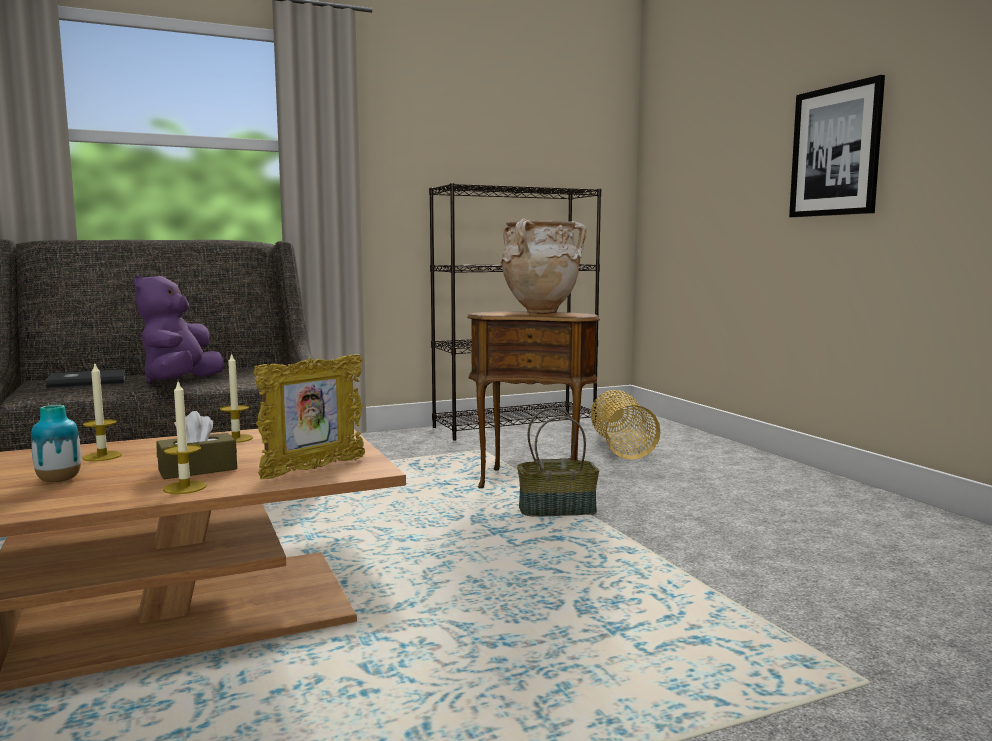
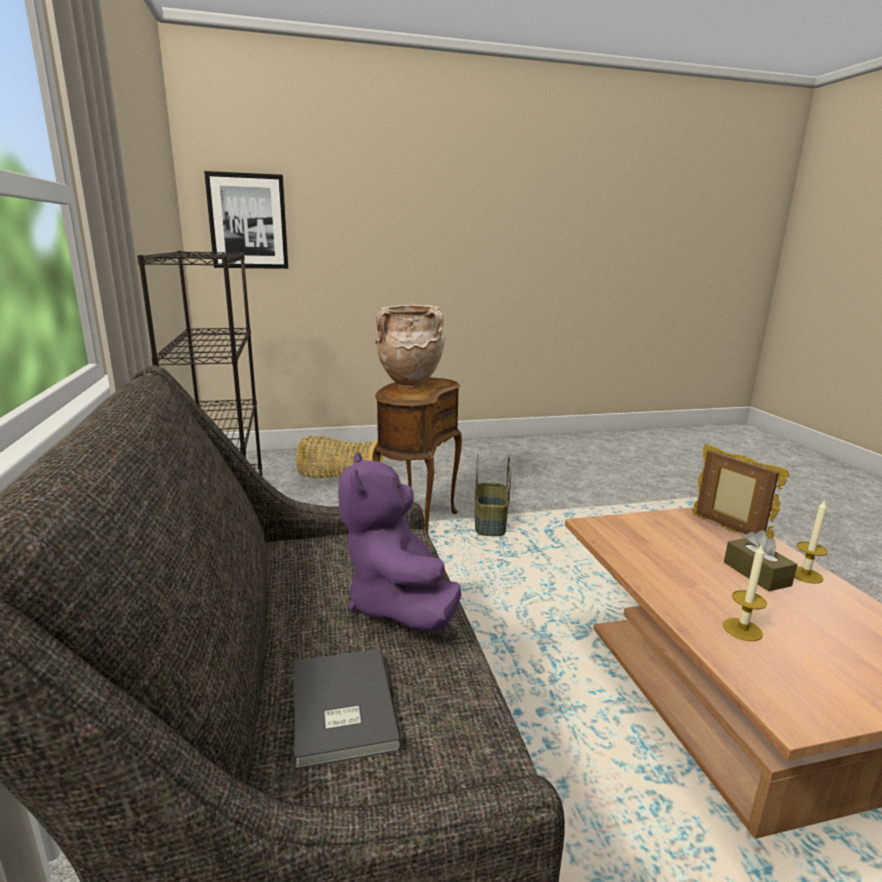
camera: 80 degrees left, 10 degrees up
vase [31,405,81,482] -> none
purple plush toy [134,275,224,383] -> purple plush toy turned 60 degrees clockwise [338,452,462,632]
candle [220,352,253,443] -> none
picture [789,75,885,217] -> picture moved to [204,171,288,269]

